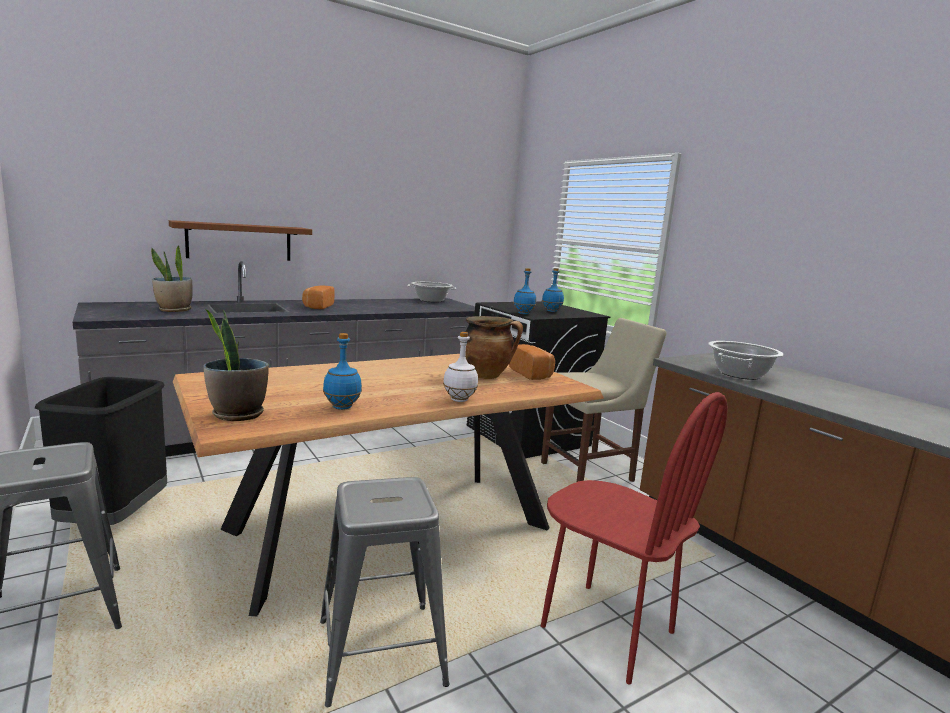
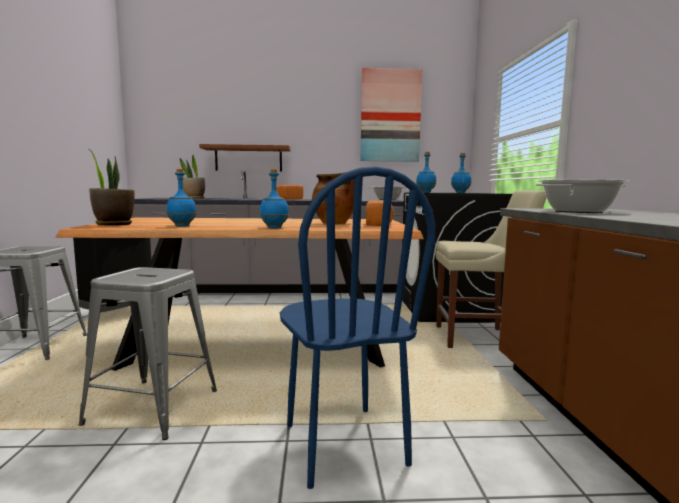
camera: 30 degrees right, 5 degrees down
white bottle [443,332,478,402] -> blue bottle [260,169,289,228]
red chair [541,392,728,684] -> blue chair [280,166,435,489]
none -> picture [360,68,422,162]

